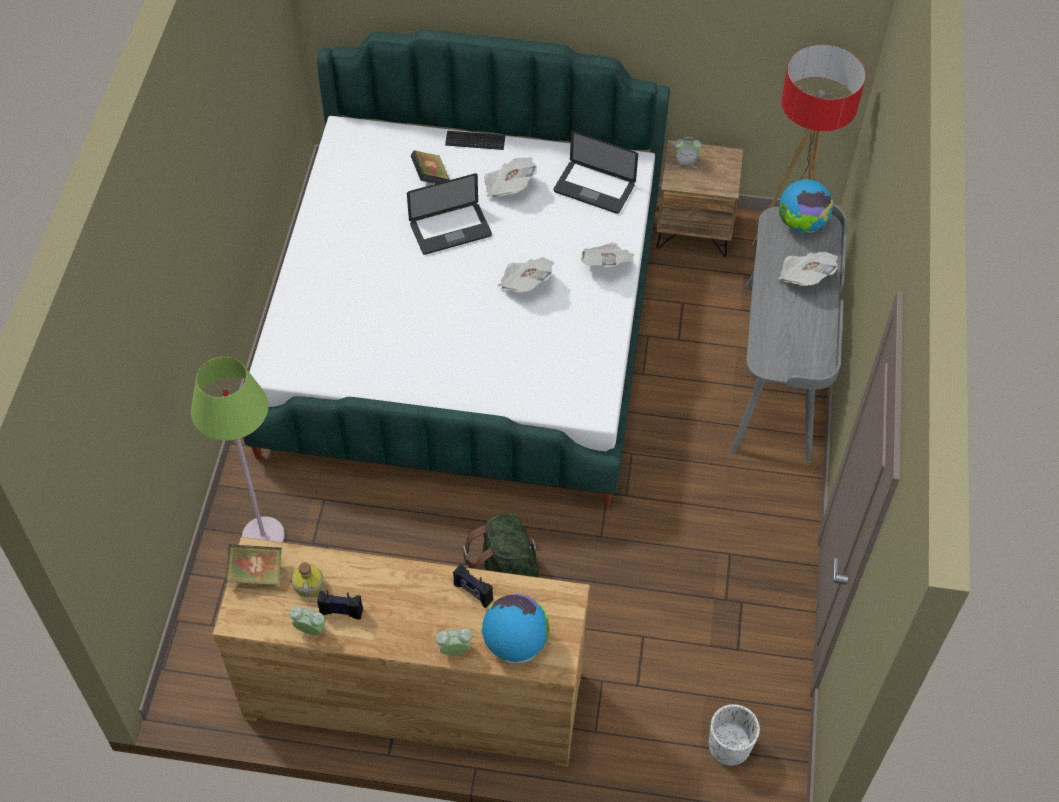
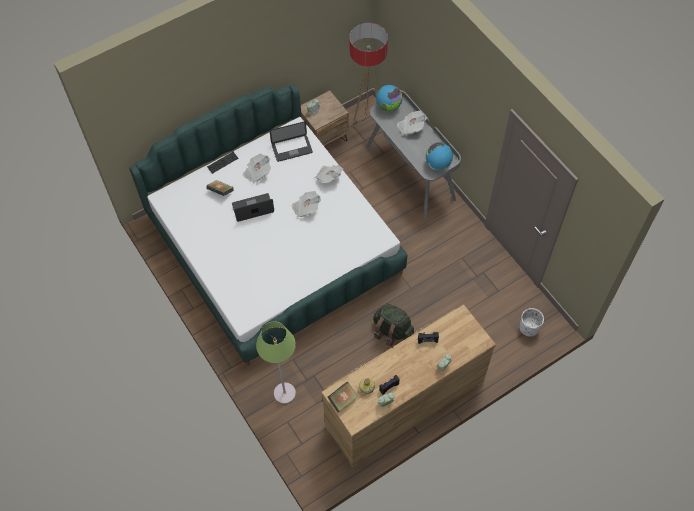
camera: 40 degrees left, 5 degrees up
laptop [407,173,492,255] -> laptop turned 135 degrees counterclockwise [232,193,274,222]
globe [481,594,550,664] -> globe moved to [426,142,453,170]

